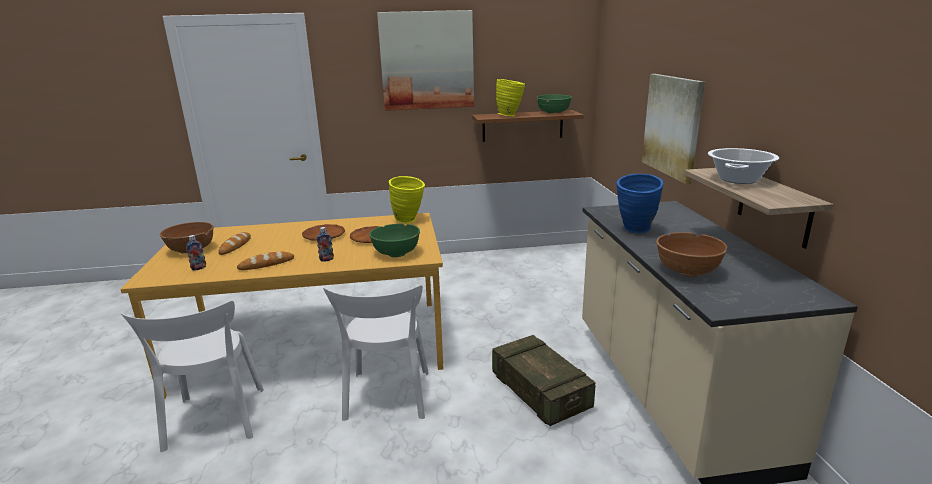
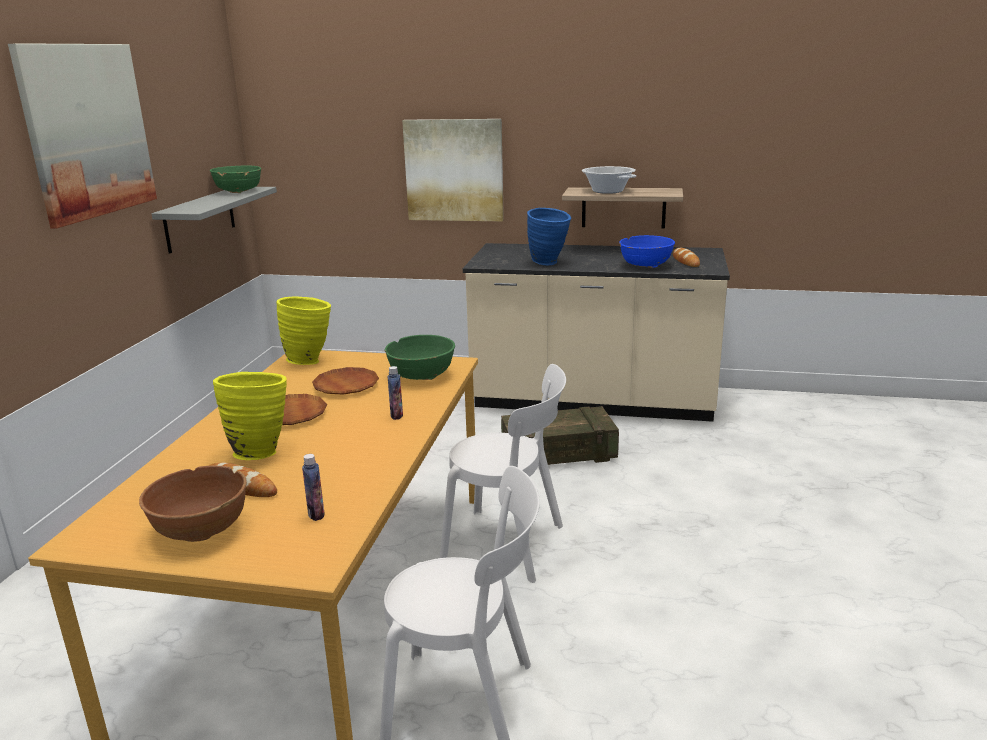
camera: 70 degrees left, 0 degrees up
bread [237,252,294,270] -> bread moved to [673,248,700,267]
brown shelf [472,110,584,142] -> grey shelf [152,187,277,254]
yellow vase [496,79,525,116] -> yellow vase moved to [213,372,287,460]
brown bowl [656,232,727,277] -> blue bowl [619,235,675,268]

